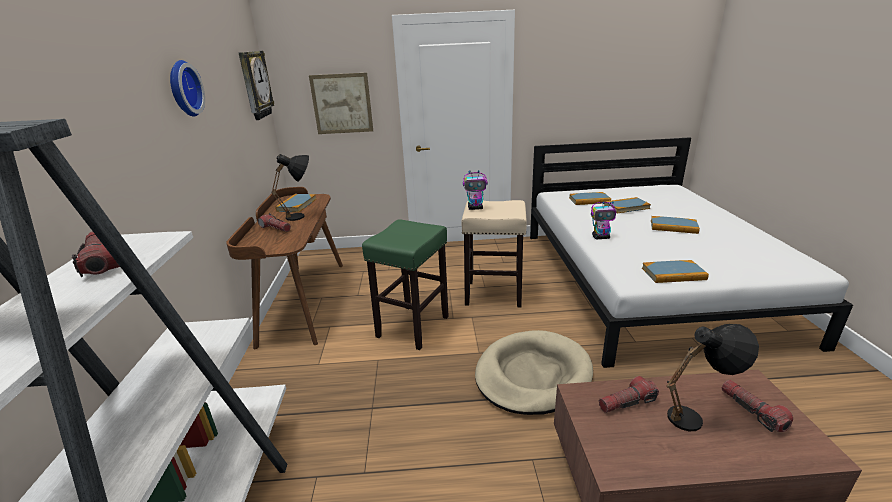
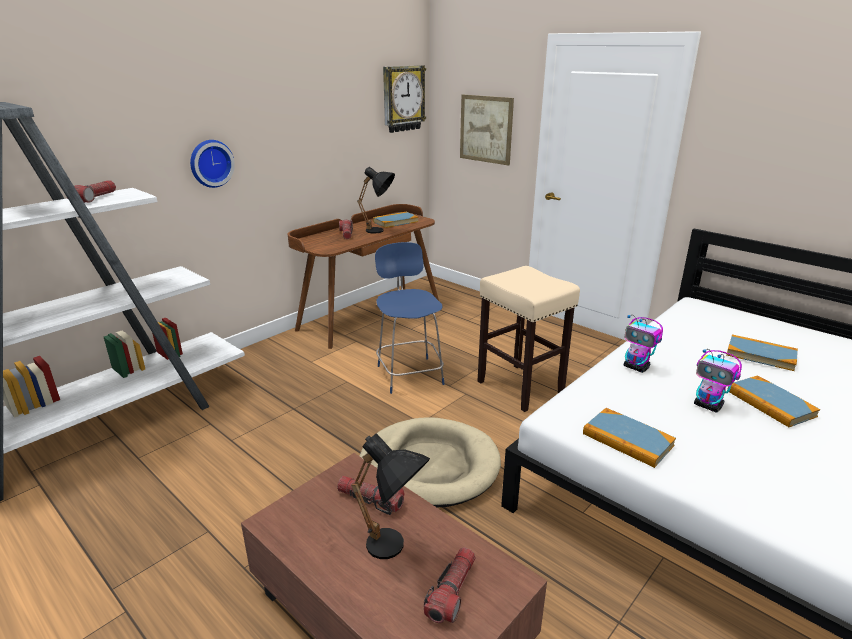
camera: 45 degrees right, 0 degrees up
wall clock [170,60,205,117] -> wall clock moved to [190,140,235,188]
green stool [362,219,449,350] -> blue chair [375,242,445,394]
toy robot [463,170,488,210] -> toy robot moved to [694,349,742,413]
book [569,192,611,205] -> none

